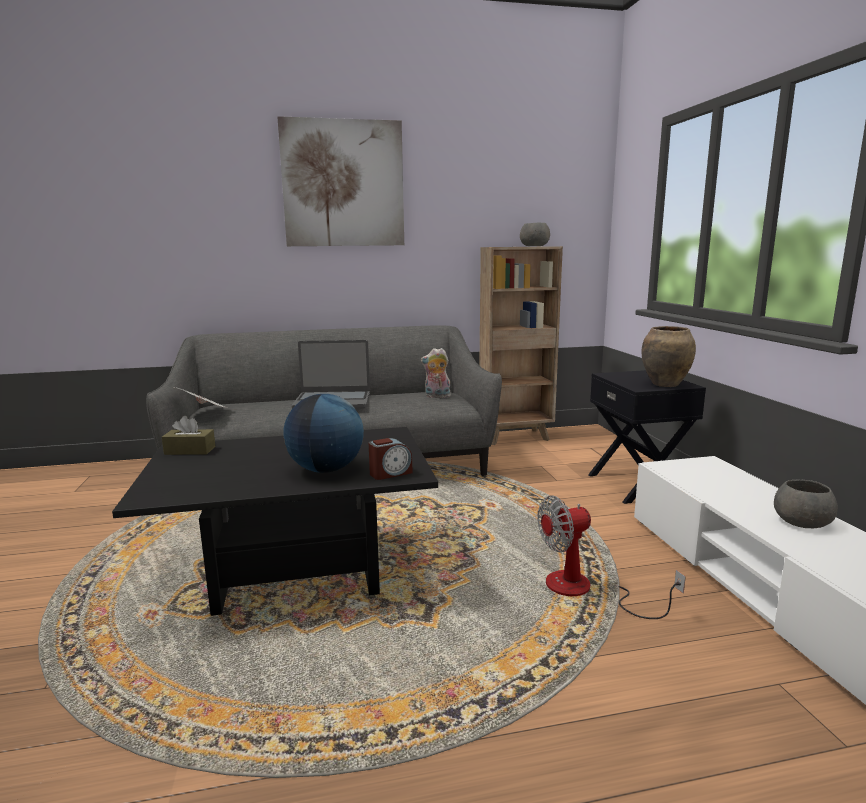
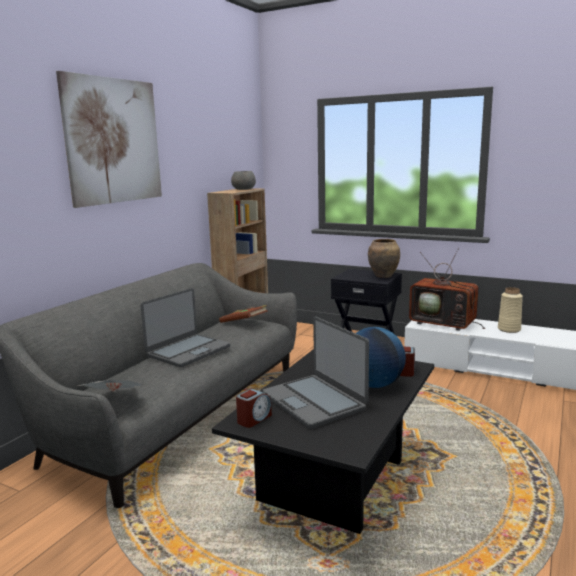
camera: 50 degrees left, 0 degrees up
brown tissue box [162,416,215,455] -> alarm clock [236,389,272,428]
plush toy [421,348,451,398] -> brown book [219,305,268,323]
fan [538,495,686,619] -> none
grey bowl [774,480,838,528] -> beige vase [498,287,523,333]
none -> laptop [262,317,369,429]
none -> television [409,247,485,331]

